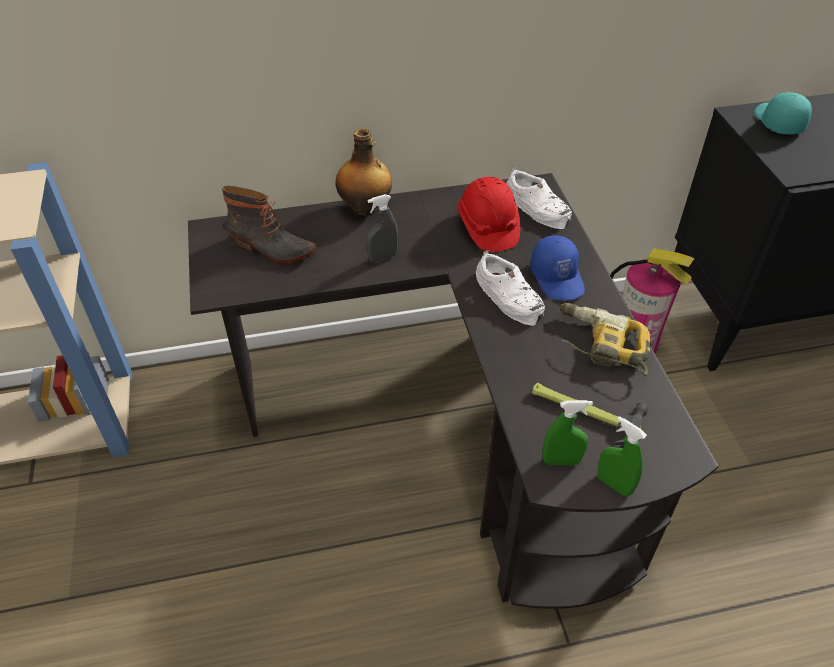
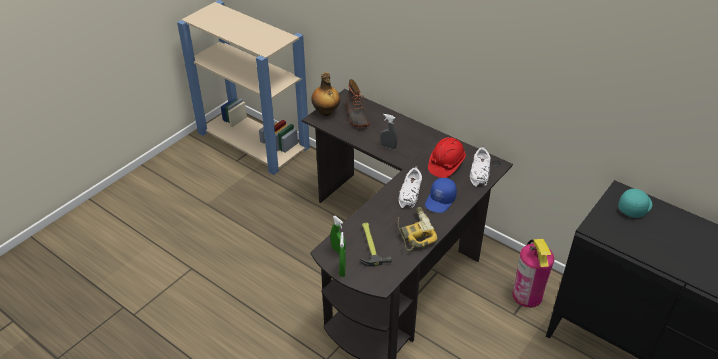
camera: 50 degrees right, 5 degrees down
bottle [335,128,392,216] -> bottle moved to [311,72,340,116]

